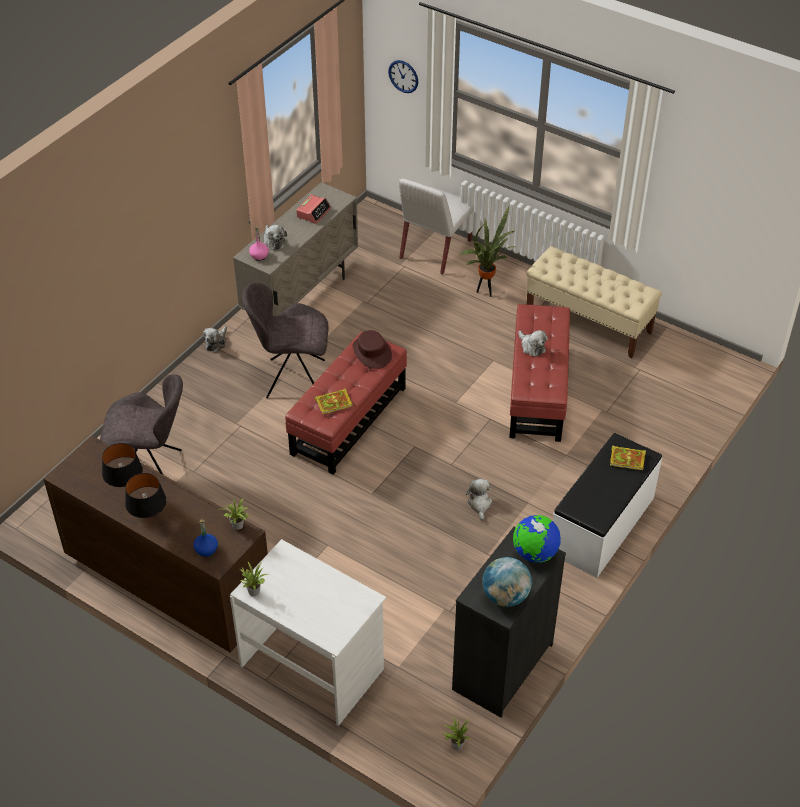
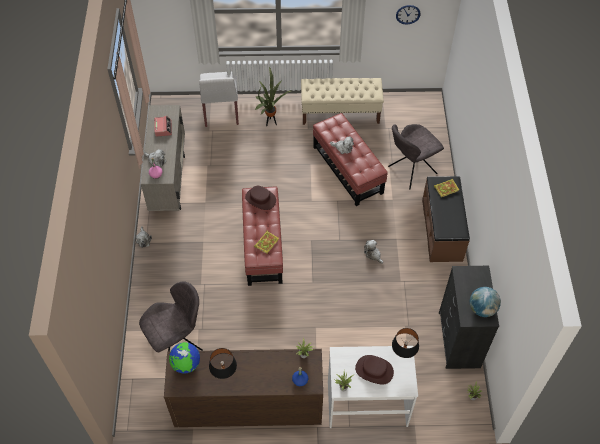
camera: 35 degrees left, 10 degrees up
black table lamp [125,473,167,526] -> black table lamp moved to [392,328,419,358]
grey chair [242,283,328,398] -> grey chair moved to [388,124,444,190]
wall clock [388,60,418,93] -> wall clock moved to [396,5,420,25]
globe [513,515,561,563] -> globe moved to [169,342,200,374]
white bench [553,433,662,578] -> brown bench [422,176,470,262]
none -> brown hat [355,355,394,385]

